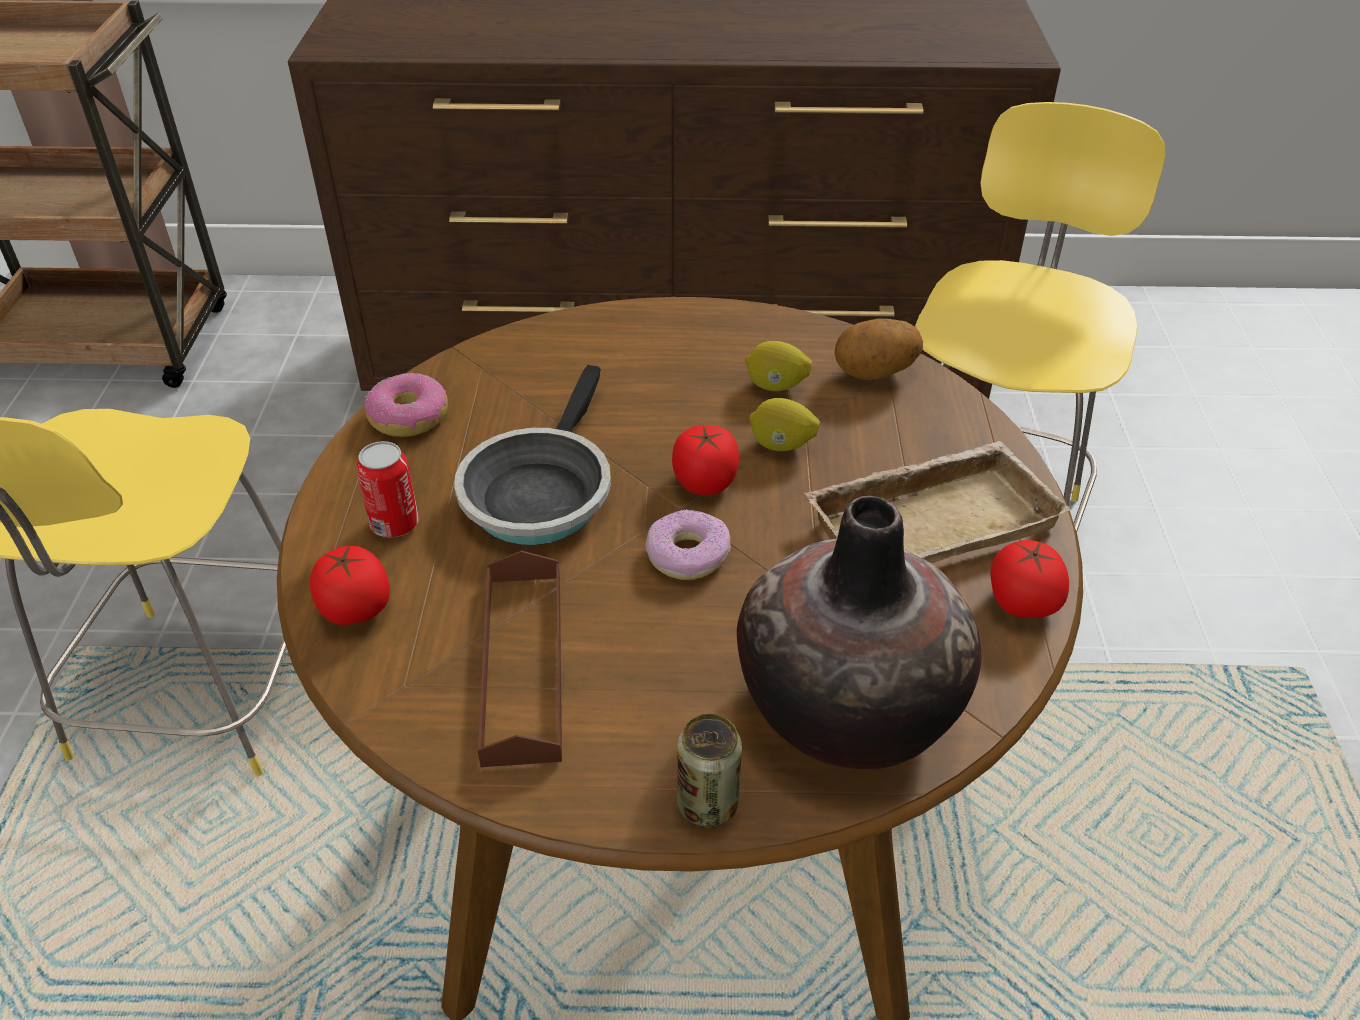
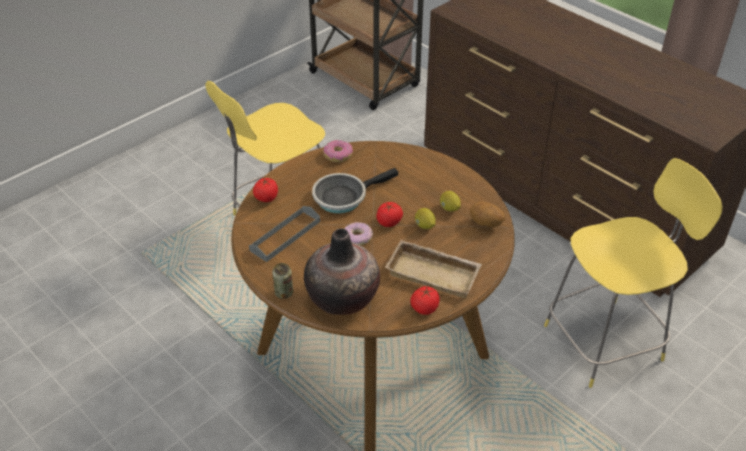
camera: 45 degrees right, 0 degrees up
can [356,441,419,538] -> none
brown tray [478,551,562,767] -> grey tray [249,206,320,262]

